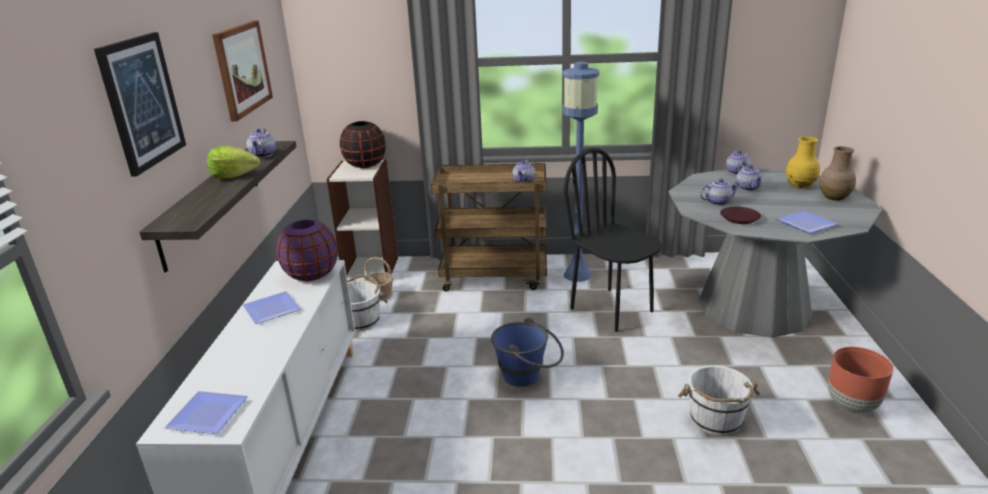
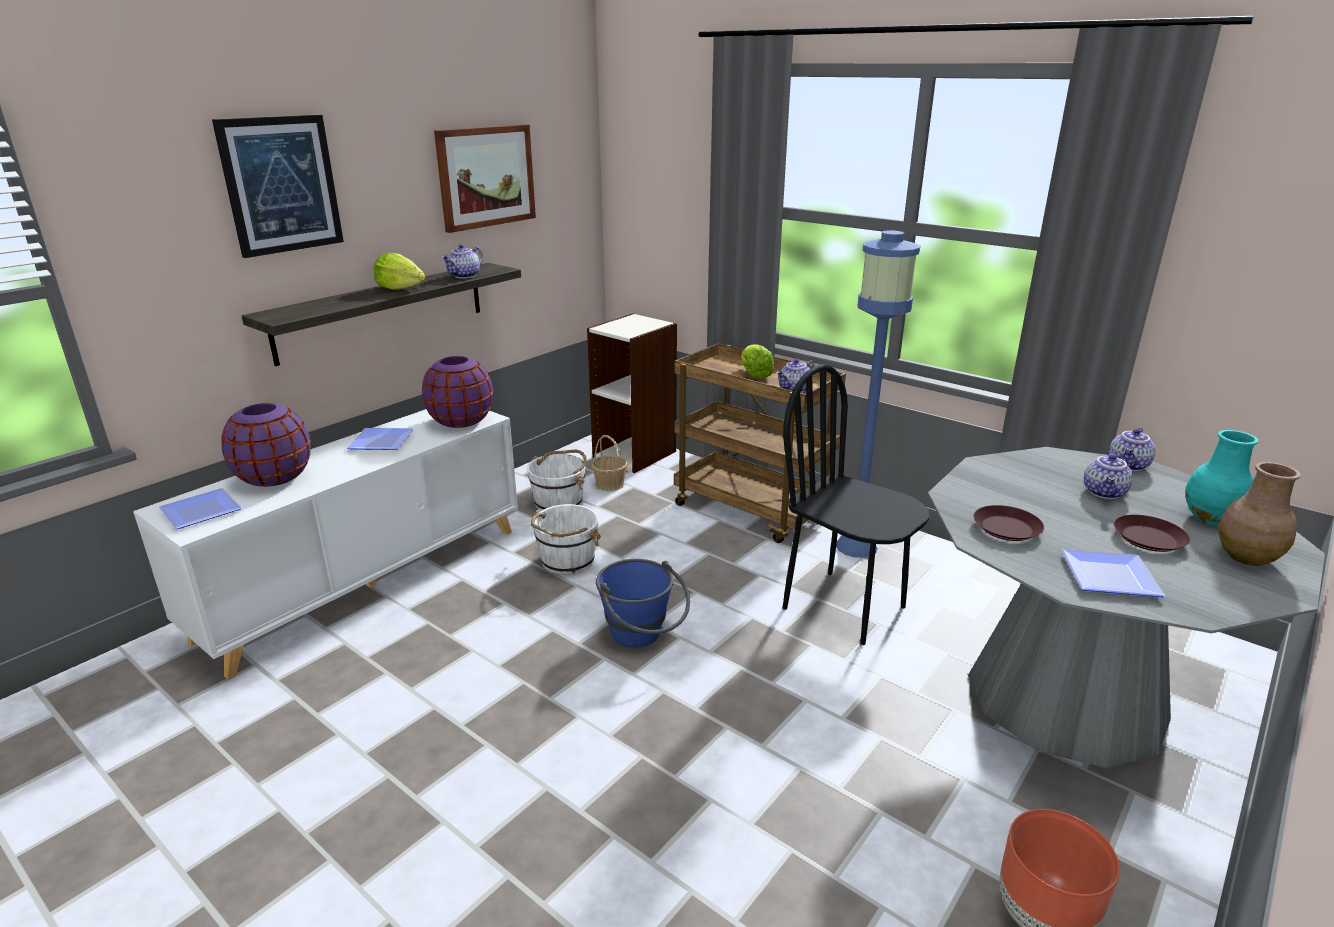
camera: 35 degrees right, 0 degrees up
black vase [340,121,386,168] -> none
black chair [564,148,662,332] -> black chair turned 45 degrees counterclockwise [782,364,930,645]
white bucket [678,365,760,436] -> white bucket moved to [531,504,601,575]
teapot [700,178,739,205] -> none
yellow vase [786,137,820,189] -> turquoise vase [1185,430,1259,526]
none -> purple vase [221,403,311,487]
none -> lettuce [742,344,774,379]
none -> brown plate [1114,515,1190,552]

